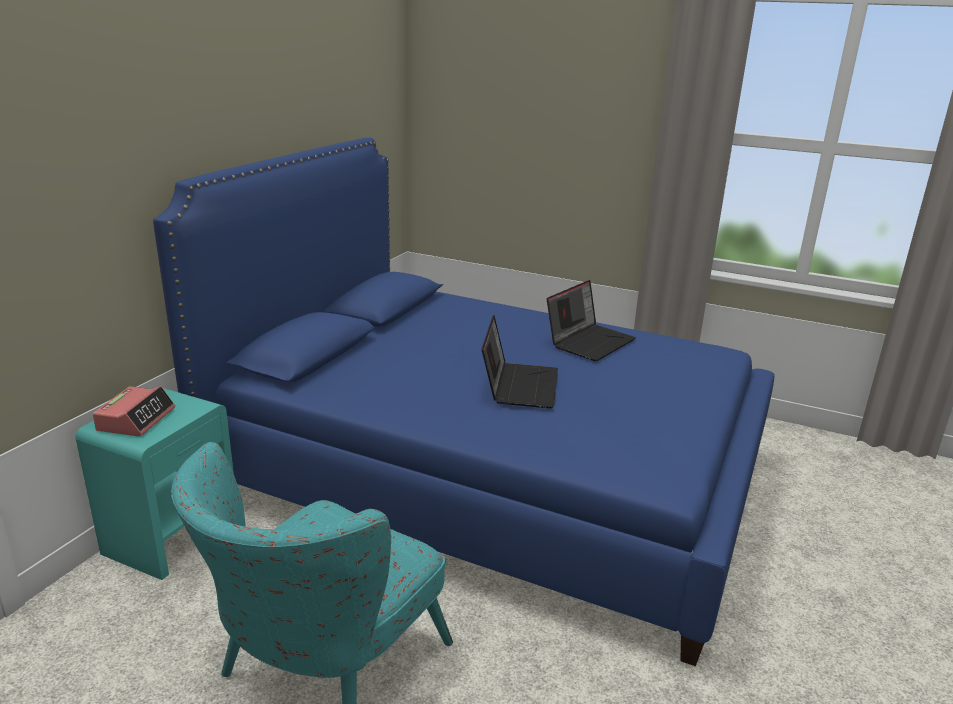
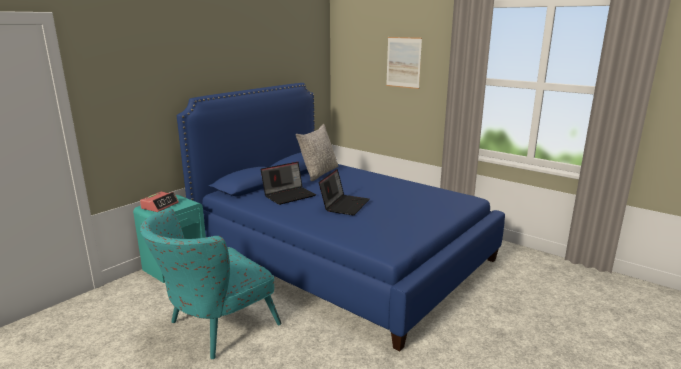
camera: 15 degrees right, 5 degrees down
laptop [547,280,636,361] -> laptop moved to [261,162,316,205]
none -> grey pillow [296,124,338,181]
none -> picture [386,37,422,89]

